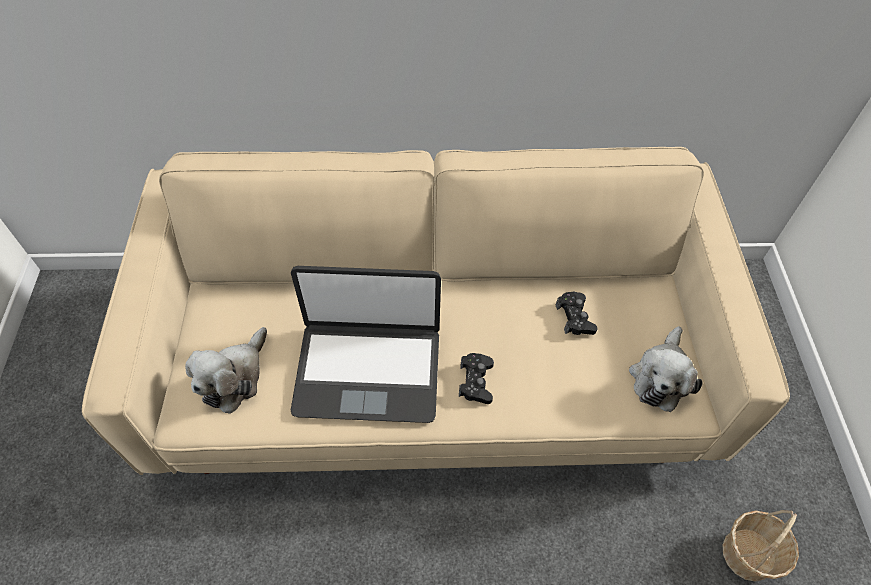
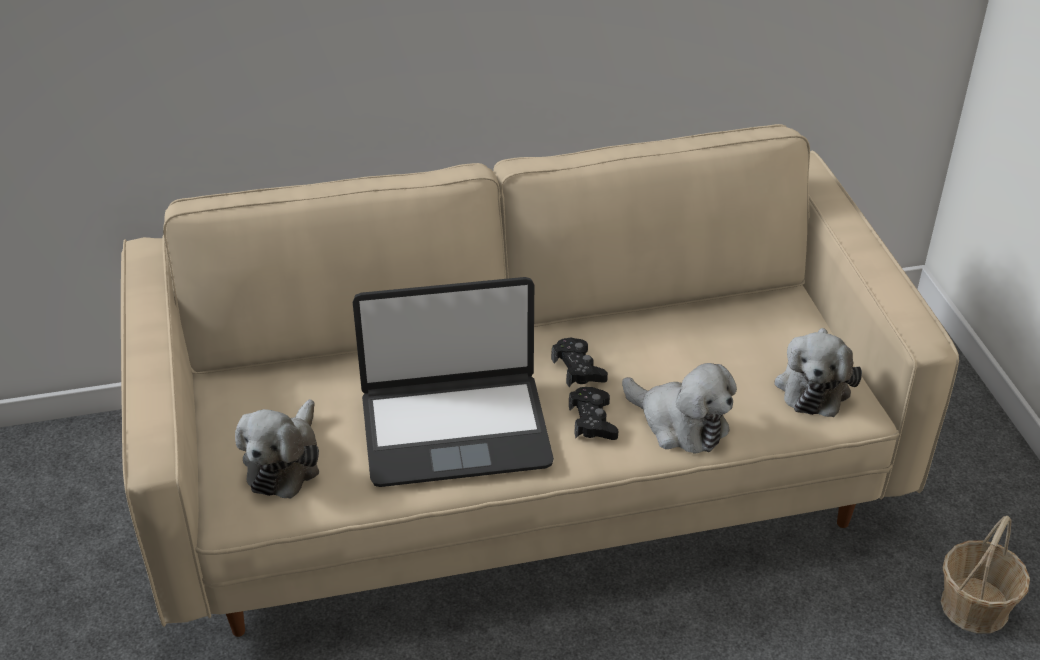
camera: 10 degrees left, 15 degrees down
black game controller [556,292,598,335] -> black game controller moved to [551,337,608,387]
none -> plush toy [622,363,737,453]

